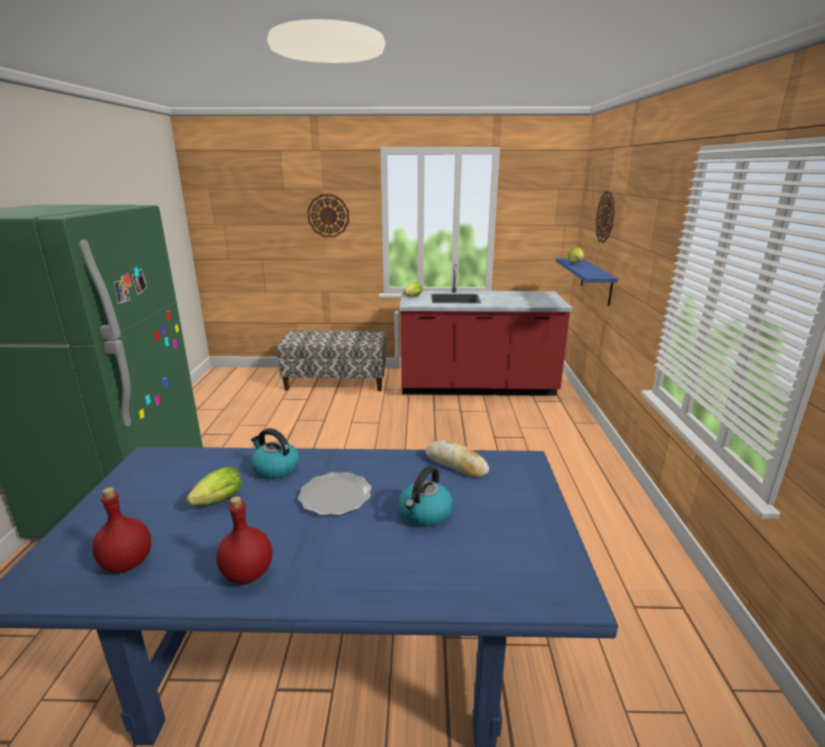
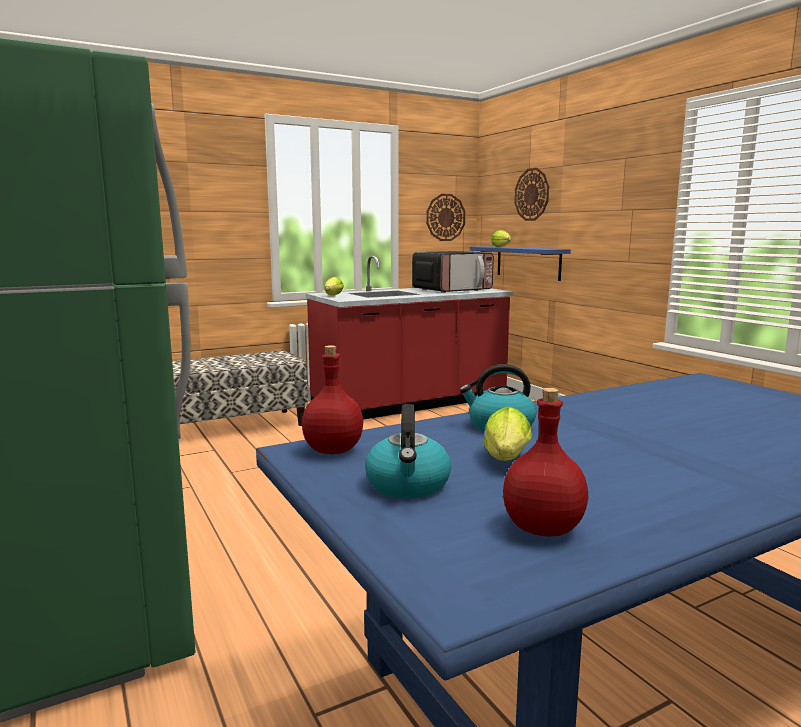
camera: 30 degrees left, 10 degrees down
red bottle [216,496,272,584] -> red bottle moved to [302,345,363,454]
plate [298,472,372,515] -> none
wall clock [307,194,349,237] -> wall clock moved to [426,194,466,241]
kettle [399,466,453,527] -> kettle moved to [365,404,451,498]
bread [426,440,489,478] -> none
none -> microwave [412,251,494,293]

